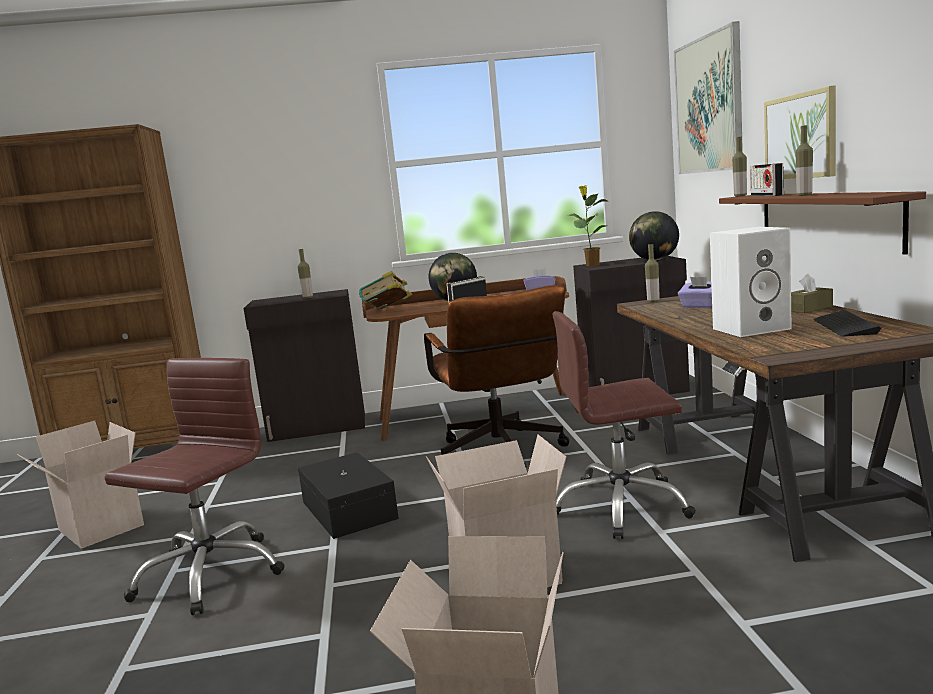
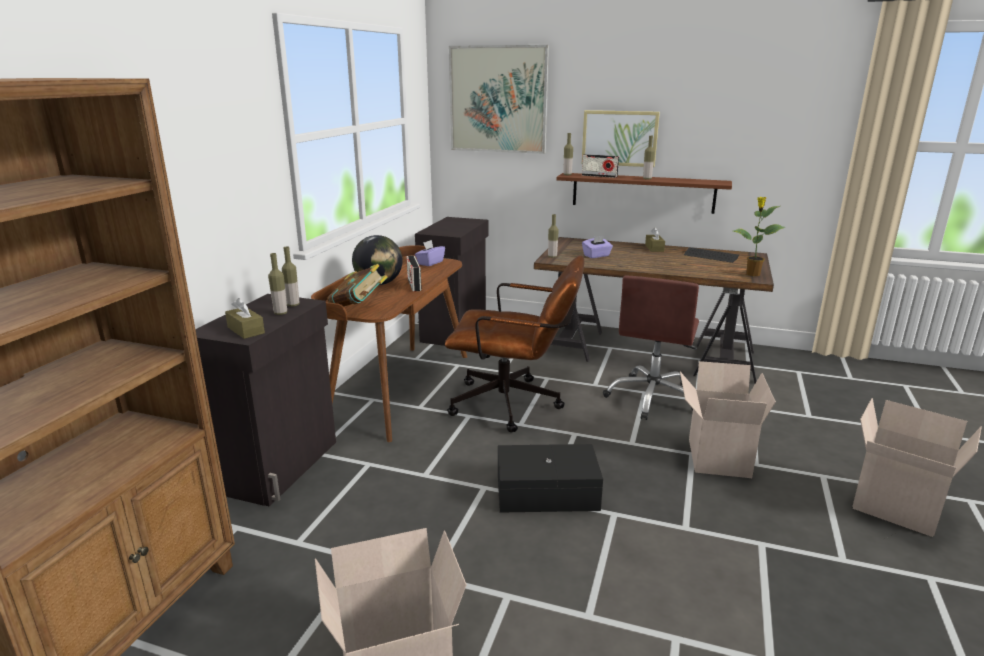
camera: 65 degrees left, 10 degrees up
brown office chair [105,358,285,616] -> none
potted plant [567,185,607,266] -> potted plant moved to [733,197,785,276]
globe [629,211,679,260] -> none
white speaker [710,227,791,337] -> none
none -> brown tissue box [225,298,265,339]
none -> bottle [282,246,300,307]

